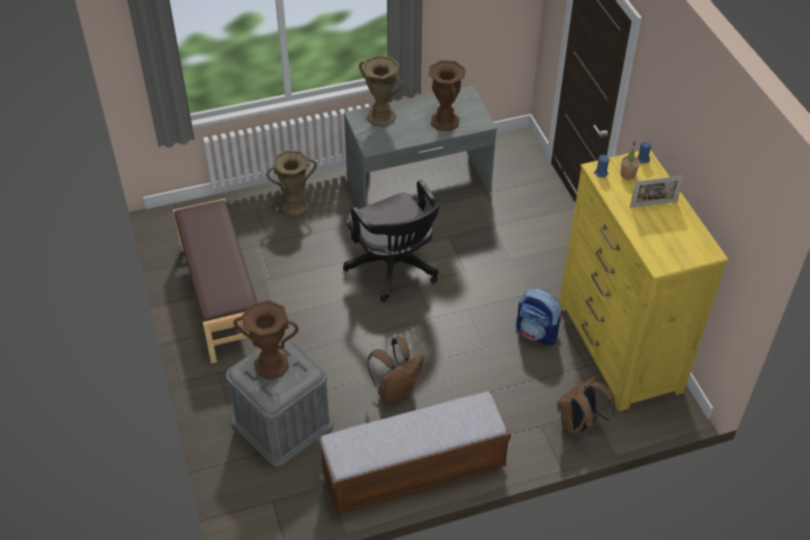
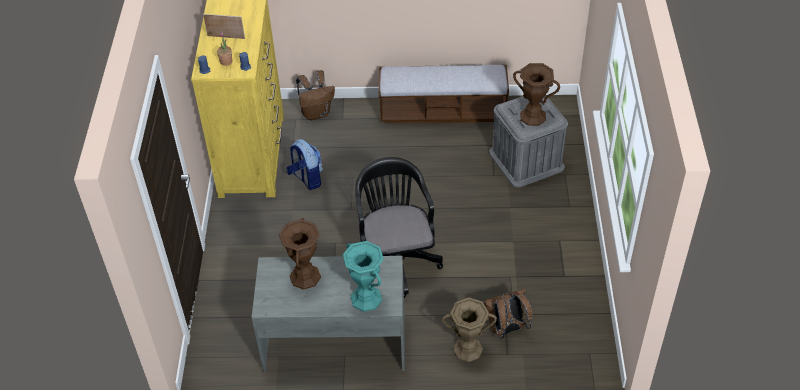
camera: 160 degrees left, 0 degrees up
brown bench [173,199,257,363] -> none
brown vase [359,55,403,127] -> turquoise vase [343,241,384,312]
brown backpack [367,337,424,403] -> brown backpack moved to [483,289,532,339]

